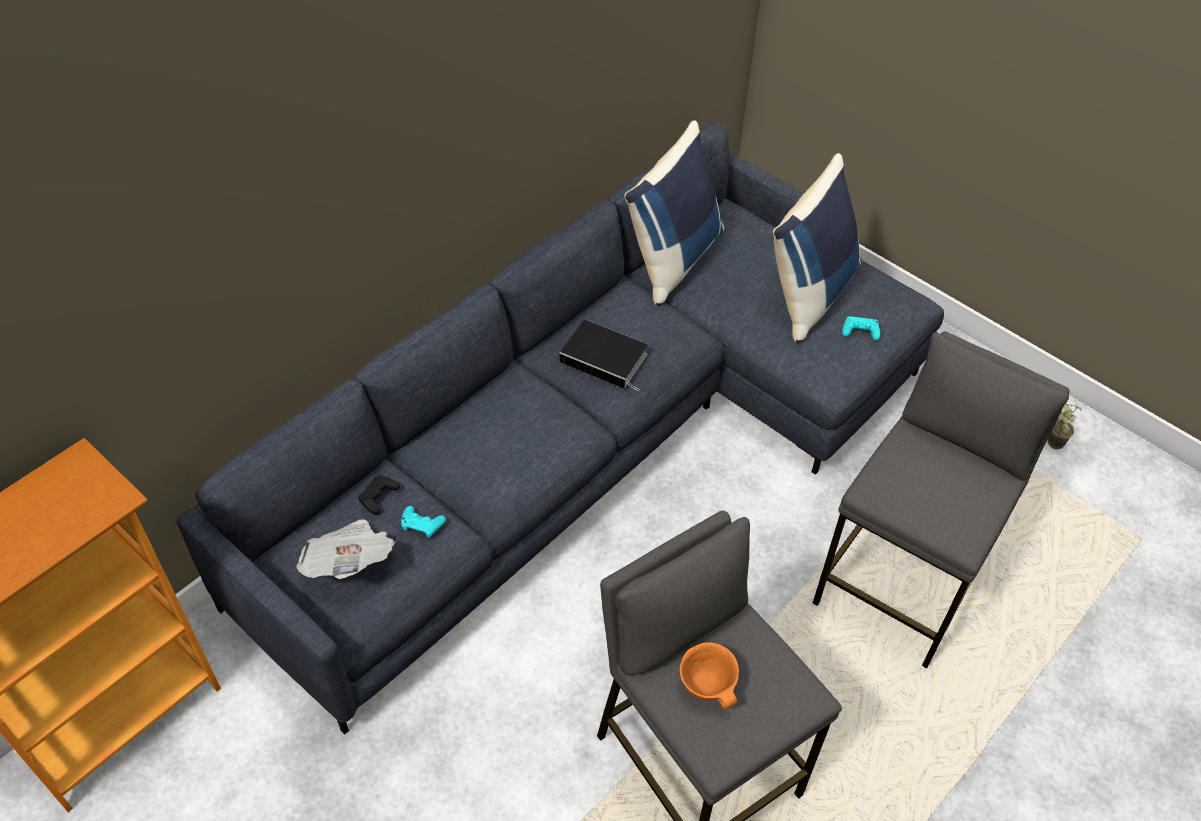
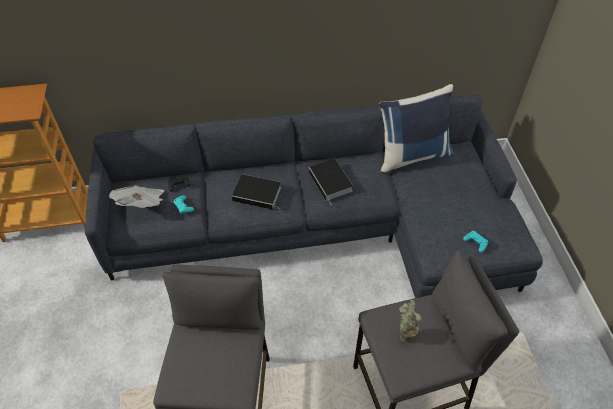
camera: 40 degrees right, 0 degrees up
orange bowl [680,642,739,709] -> none
blue pillow [773,153,862,343] -> none
potted plant [1048,403,1082,450] -> potted plant moved to [399,299,421,343]
none -> book [232,174,281,210]

